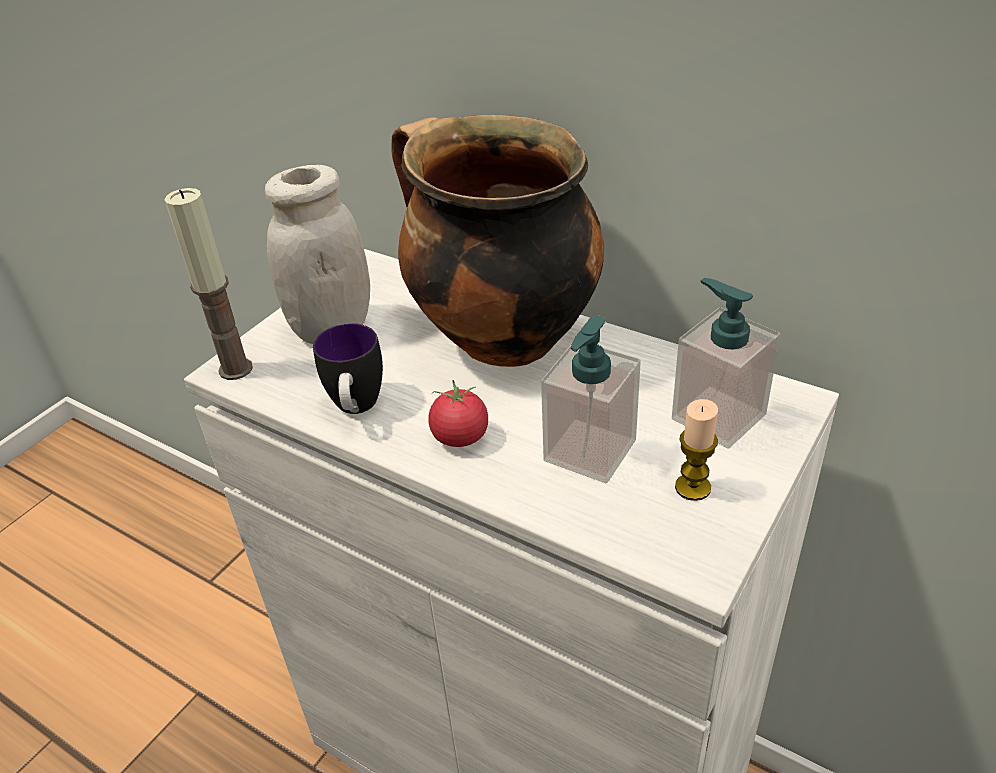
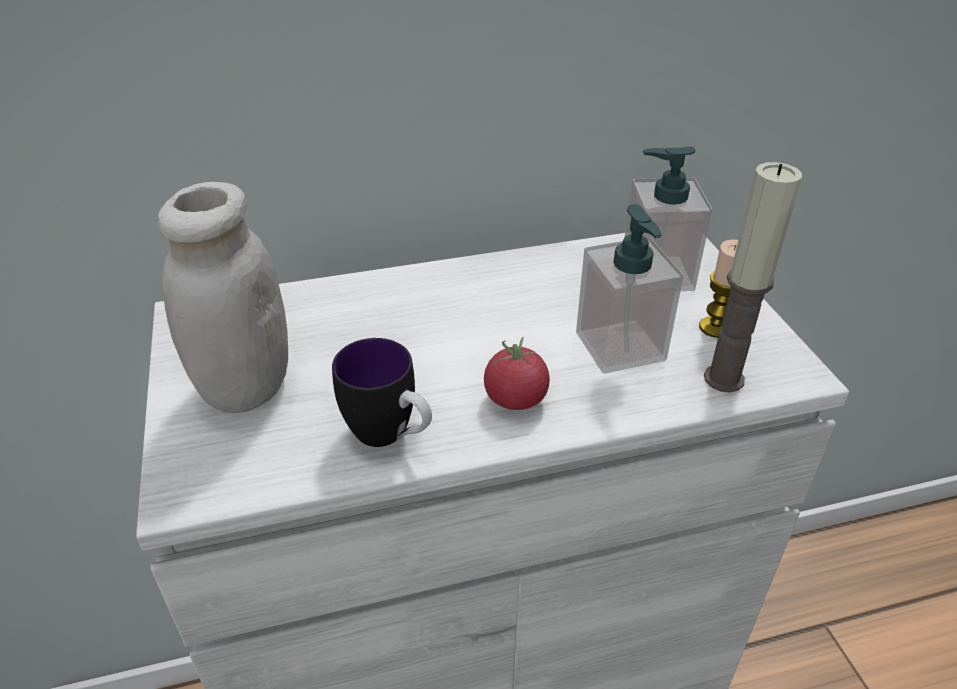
camera: 50 degrees left, 0 degrees up
candle [165,188,253,380] -> candle moved to [704,162,802,393]
cooking pot [391,115,604,367] -> none

